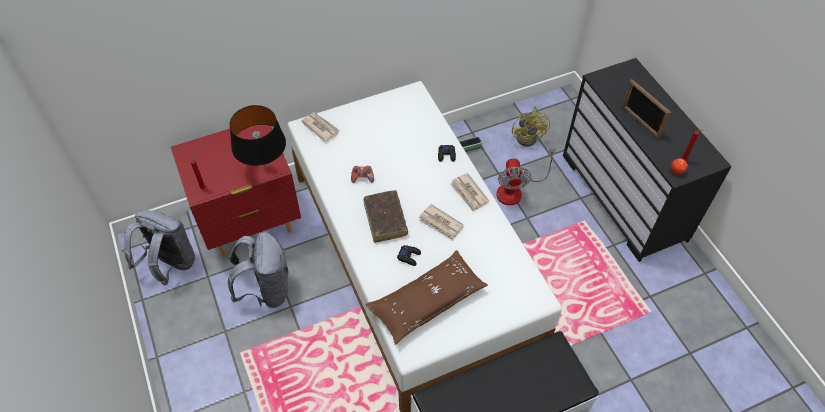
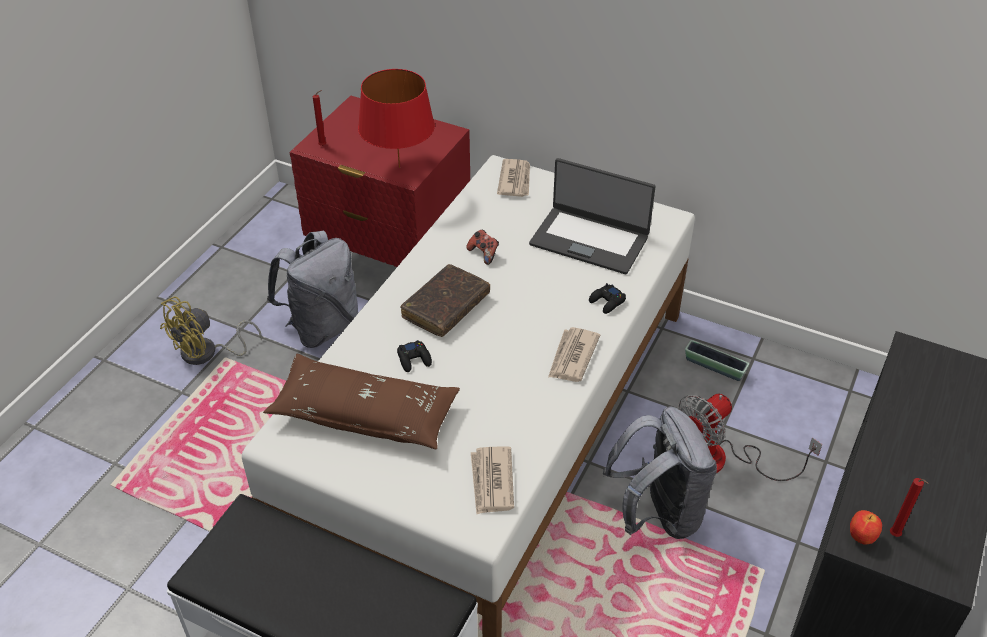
camera: 50 degrees right, 10 degrees down
grey backpack [124,210,195,285] -> grey backpack moved to [603,406,717,539]
black table lamp [230,105,286,167] -> red table lamp [358,69,435,168]
newspaper [418,204,464,241] -> newspaper moved to [471,446,514,514]
yellow fan [512,106,550,147] -> yellow fan moved to [160,296,262,365]
picture frame [622,79,671,139] -> none
none -> laptop [529,158,656,274]

